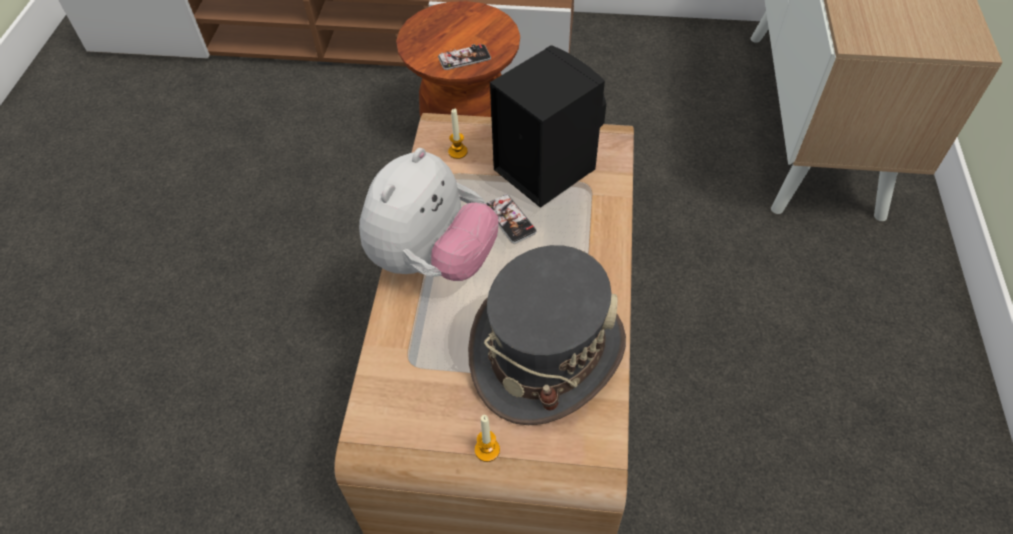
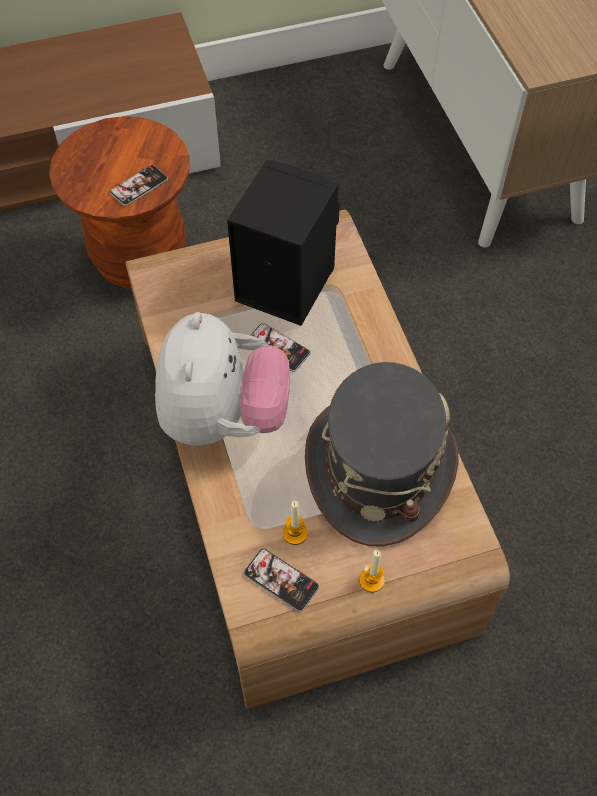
camera: 25 degrees left, 5 degrees up
candle [448,109,468,159] -> candle moved to [283,501,307,545]
none -> phone [244,548,319,612]

